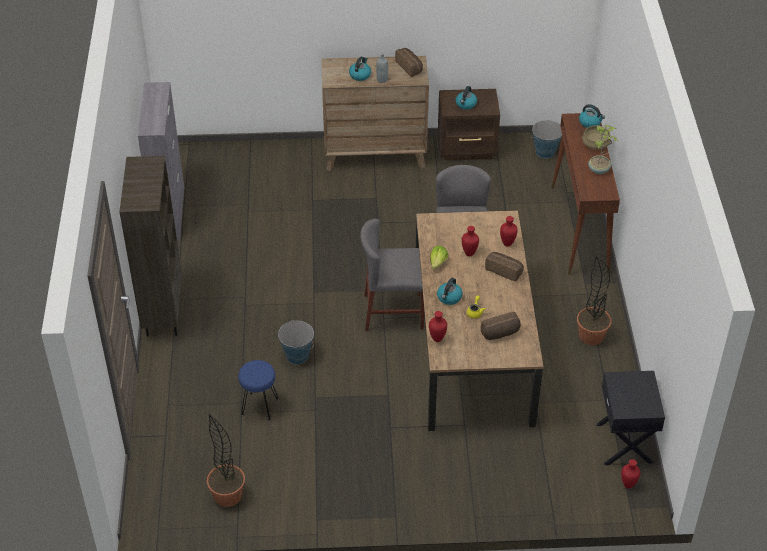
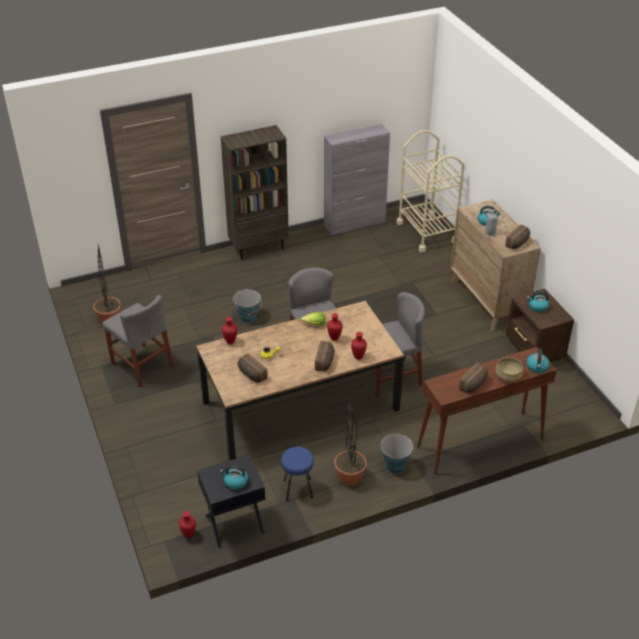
camera: 70 degrees right, 5 degrees down
blue stool [238,360,278,420] -> blue stool moved to [281,447,314,501]
kettle [437,278,463,305] -> kettle moved to [220,465,248,490]
bucket [531,120,562,159] -> bucket moved to [381,434,414,474]
potted plant [588,125,618,174] -> bread [459,363,488,393]
none -> grey chair [102,295,174,388]
none -> beige cart [396,130,465,252]

